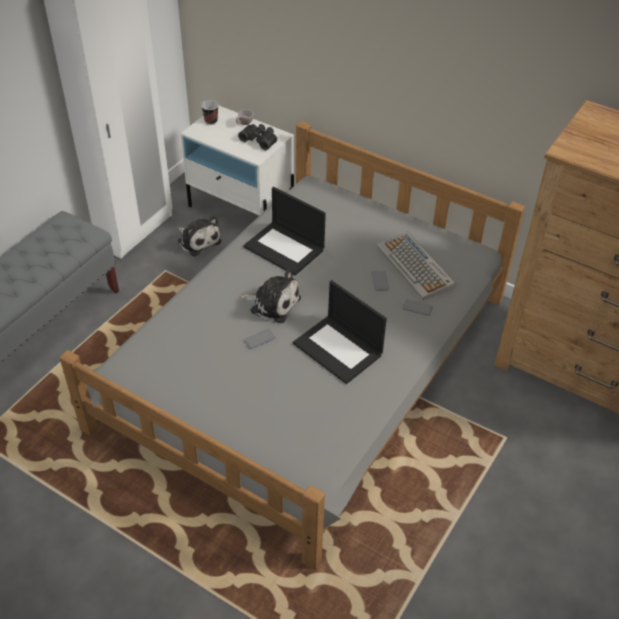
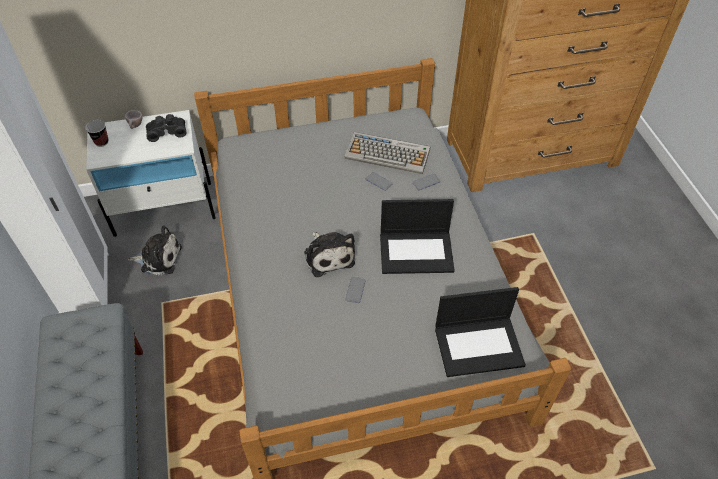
camera: 45 degrees left, 5 degrees up
plush toy [240,268,301,323] -> plush toy turned 90 degrees clockwise [304,232,355,277]
laptop [243,187,326,276] -> laptop moved to [435,287,526,377]

